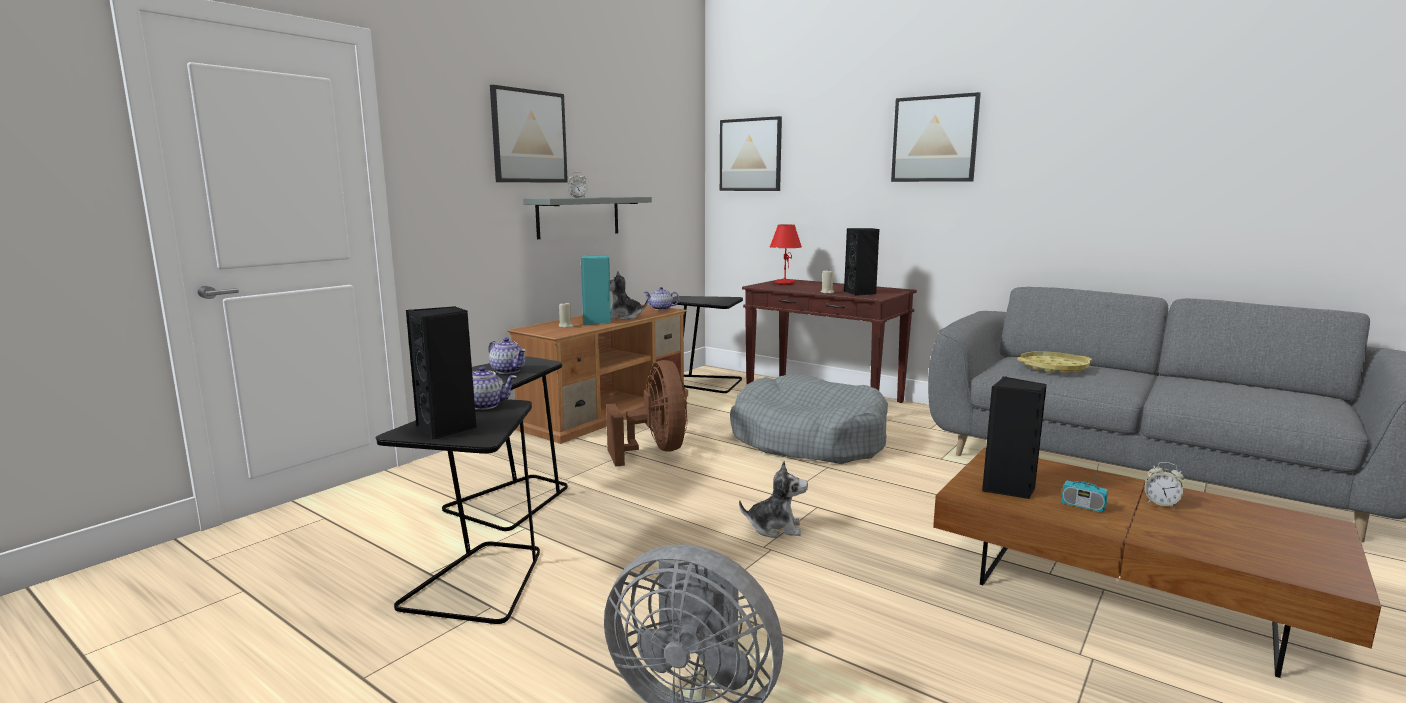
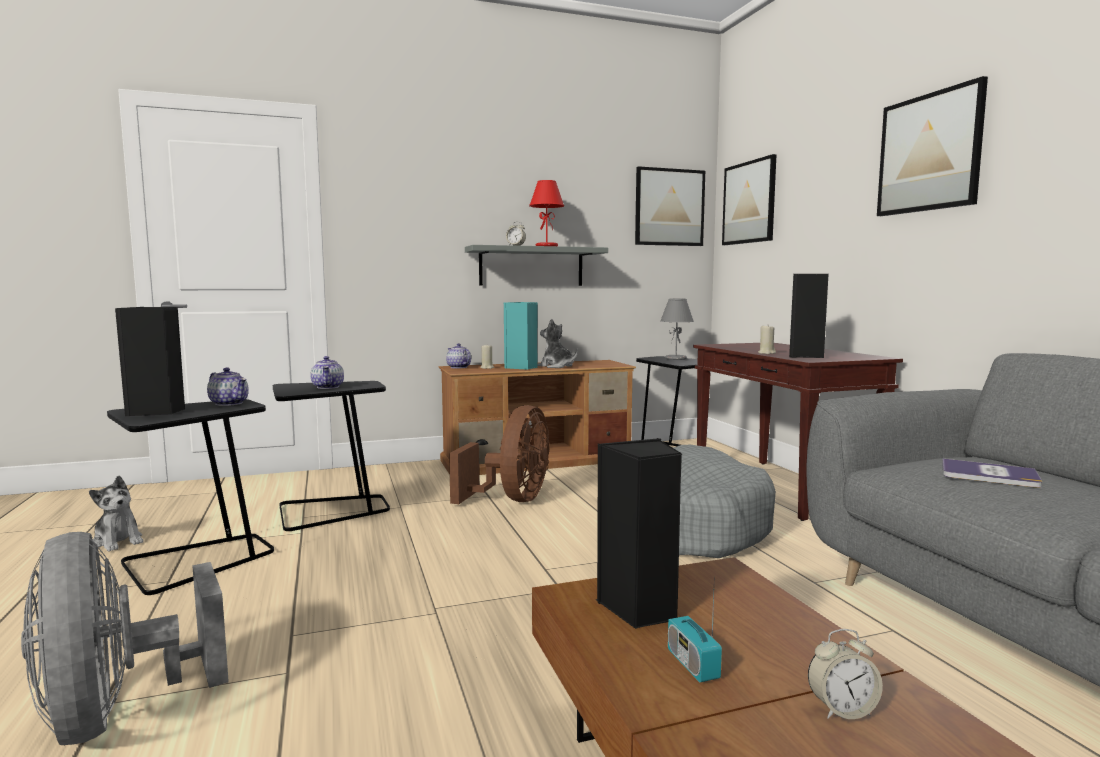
camera: 35 degrees right, 5 degrees down
picture [490,85,568,183] -> picture moved to [635,166,705,246]
teapot [644,287,679,310] -> teapot moved to [446,343,471,369]
plush toy [739,461,808,538] -> plush toy moved to [89,476,143,552]
red table lamp [770,224,802,285] -> red table lamp moved to [529,180,564,246]
yellow tray [1017,351,1092,374] -> book [942,459,1042,488]
alarm clock [1144,462,1184,508] -> alarm clock turned 75 degrees counterclockwise [808,629,883,719]
none -> grey table lamp [660,299,694,360]

